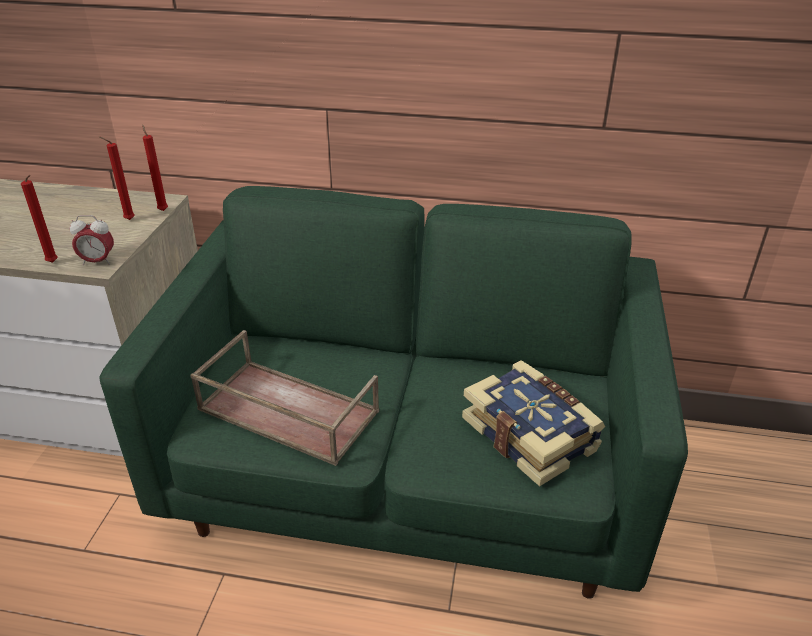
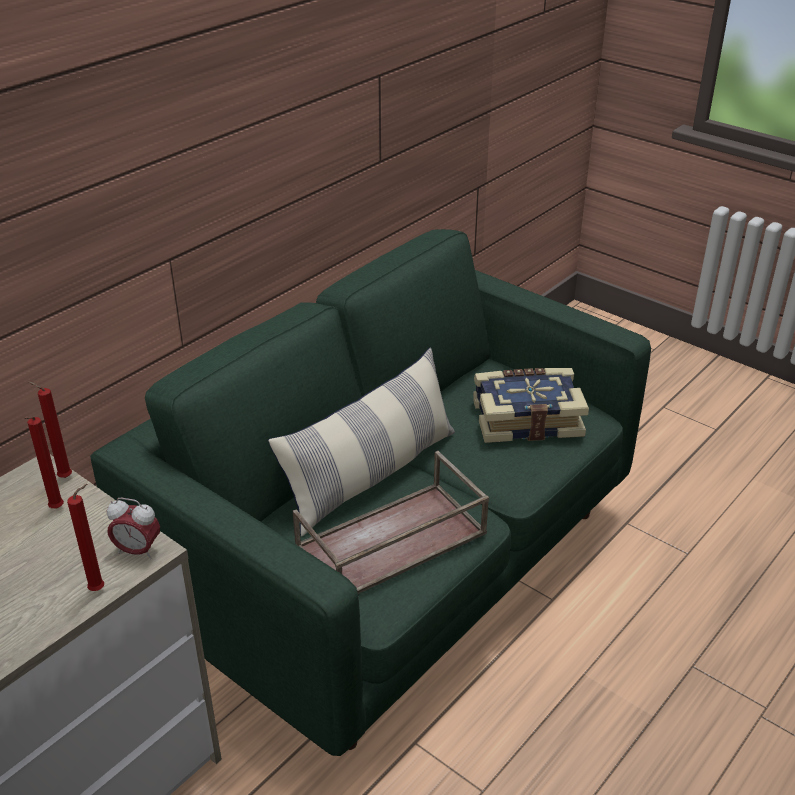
camera: 60 degrees left, 0 degrees up
alarm clock [69,215,114,265] -> alarm clock turned 75 degrees clockwise [107,498,160,559]
none -> pillow [268,348,455,537]

